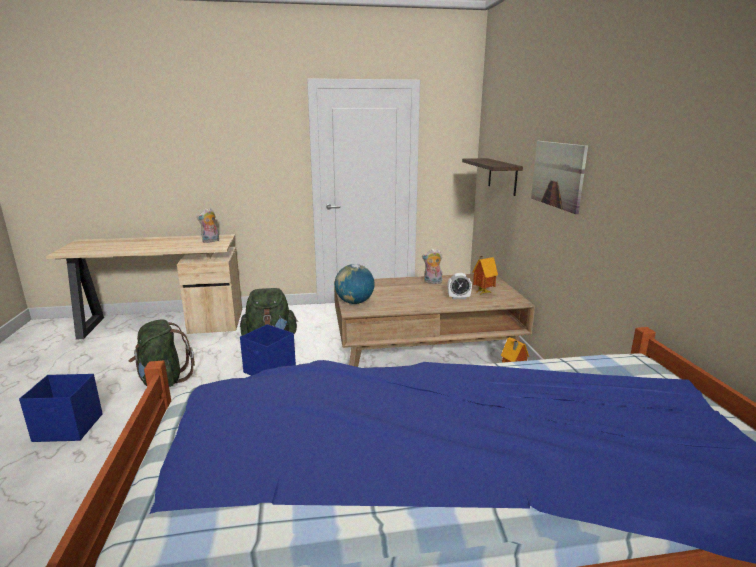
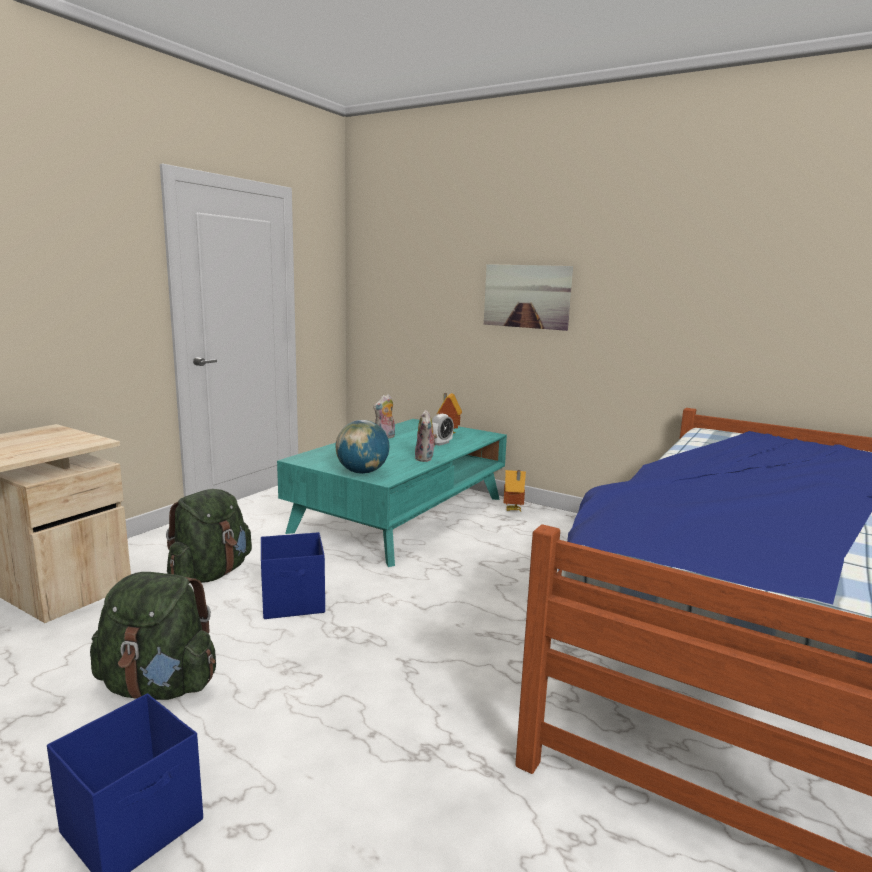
camera: 50 degrees left, 5 degrees down
plush toy [196,208,219,243] -> plush toy moved to [415,410,437,462]
brown coffee table [334,274,535,367] -> turquoise coffee table [277,419,507,567]
shelf [462,158,523,196] -> none

